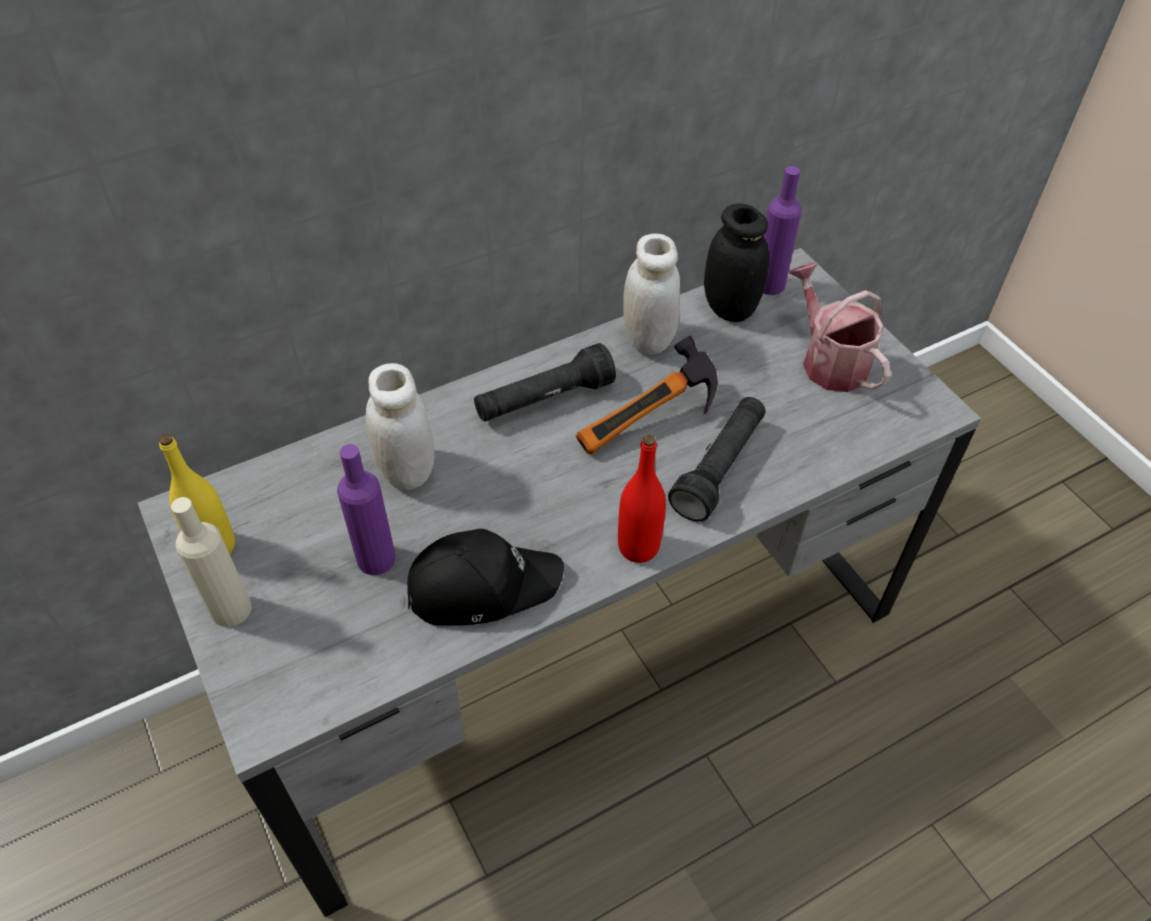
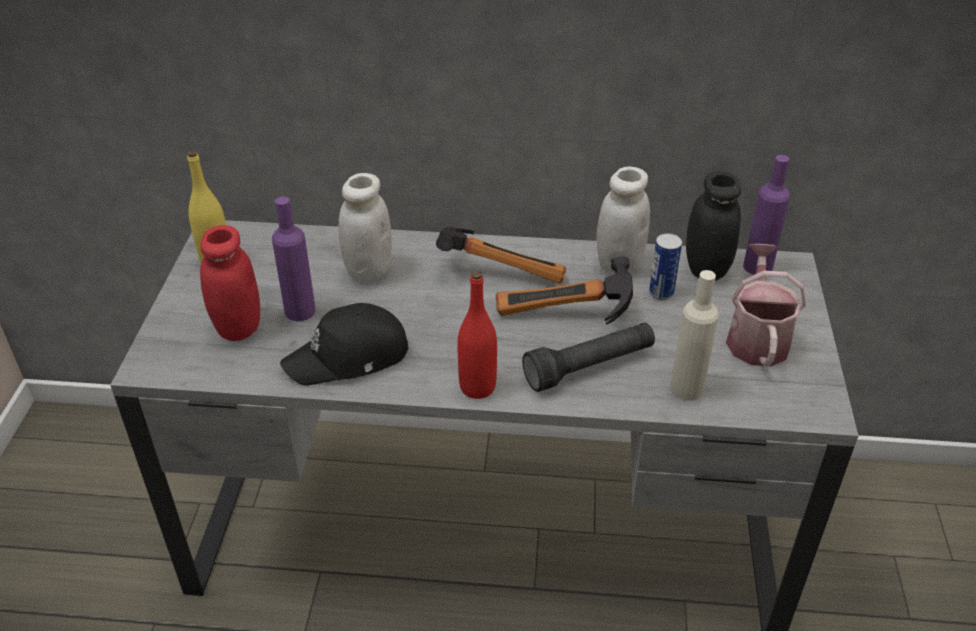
camera: 35 degrees right, 10 degrees down
beige bottle [171,497,252,627] -> beige bottle moved to [670,270,719,400]
black cap [407,529,564,626] -> black cap turned 135 degrees clockwise [280,303,408,386]
black flashlight [474,343,616,422] -> hammer [436,227,566,284]
none -> red jar [200,225,260,341]
none -> can [649,233,682,300]

